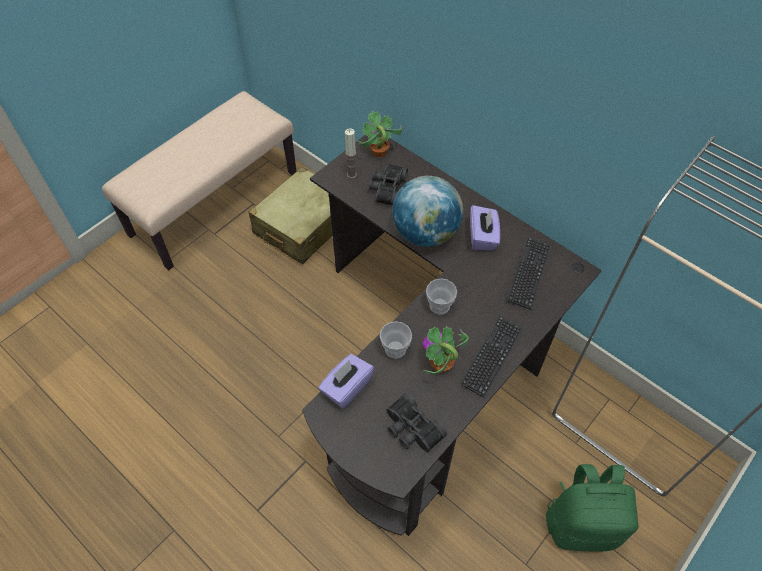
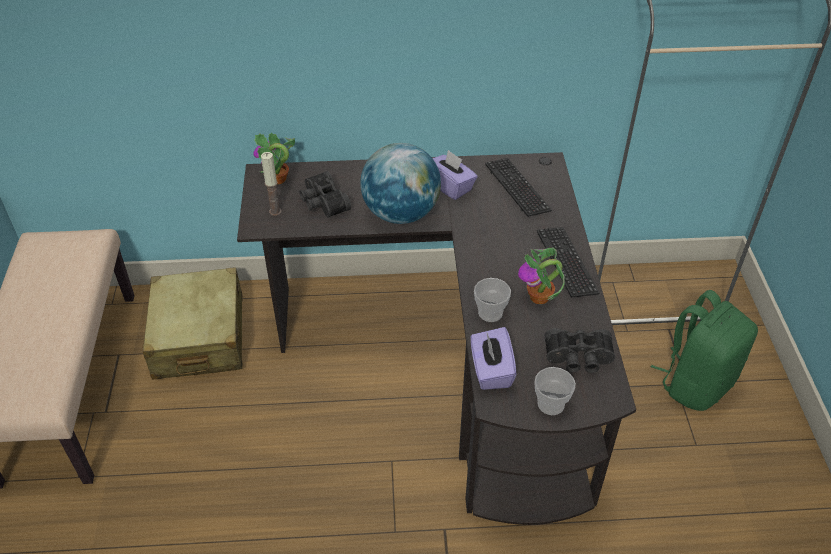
camera: 45 degrees left, 10 degrees down
cup [426,278,457,315] -> cup moved to [534,367,576,415]

